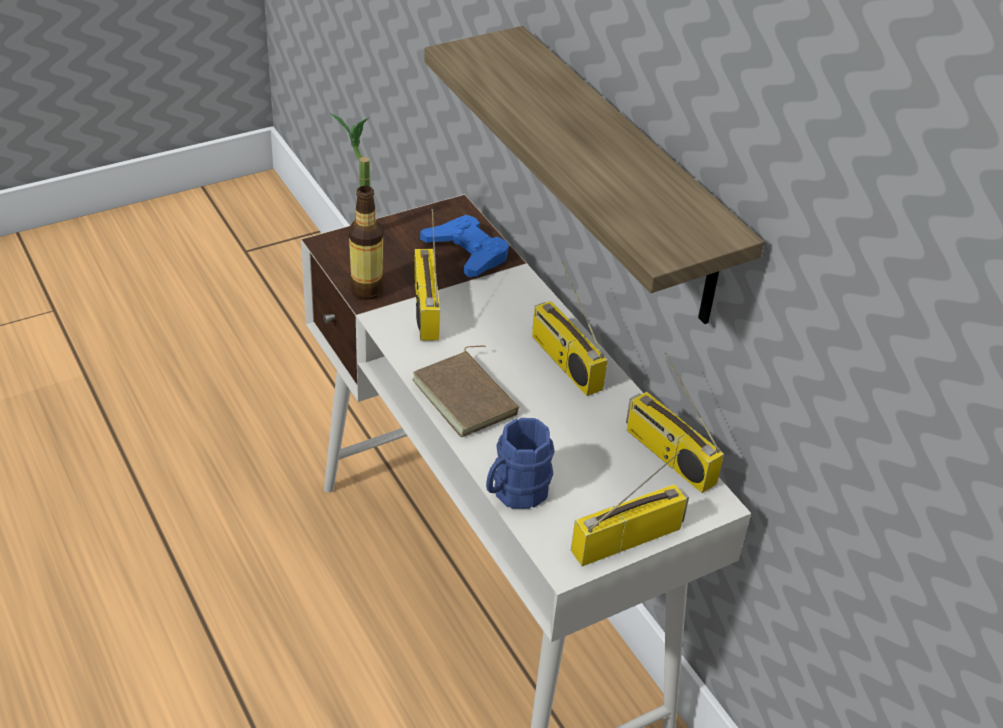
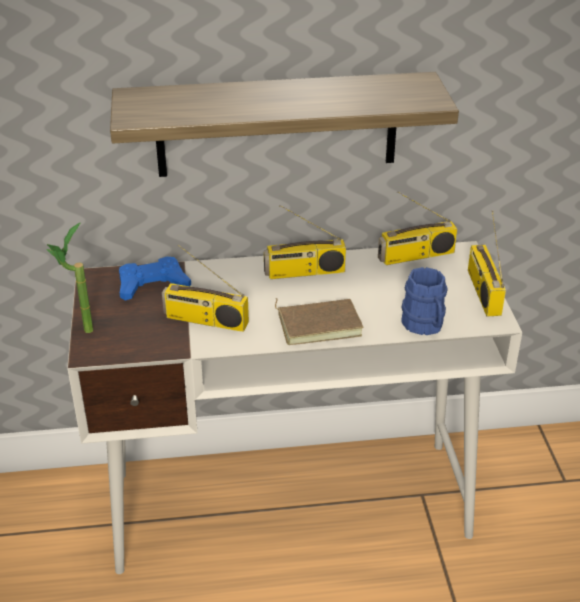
camera: 65 degrees left, 5 degrees down
bottle [349,186,384,300] -> none

